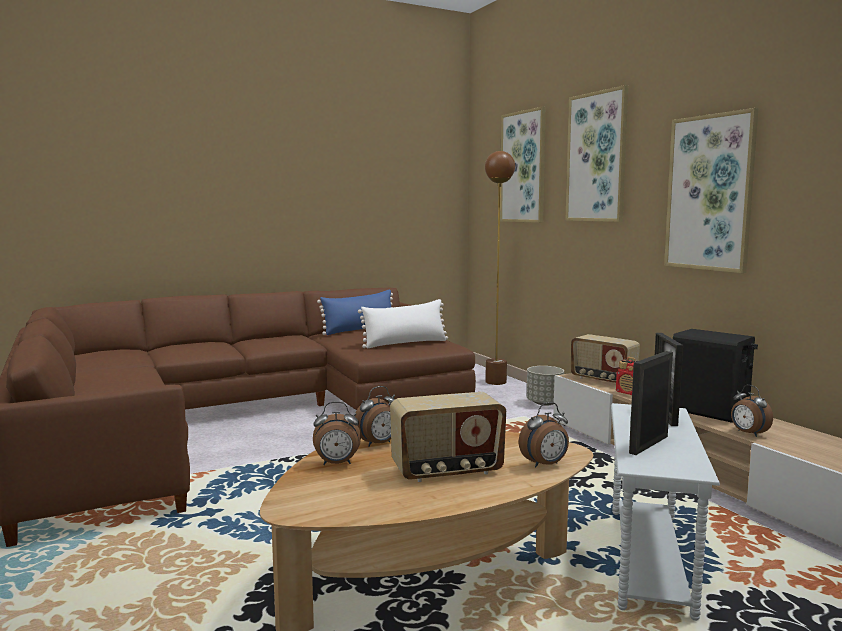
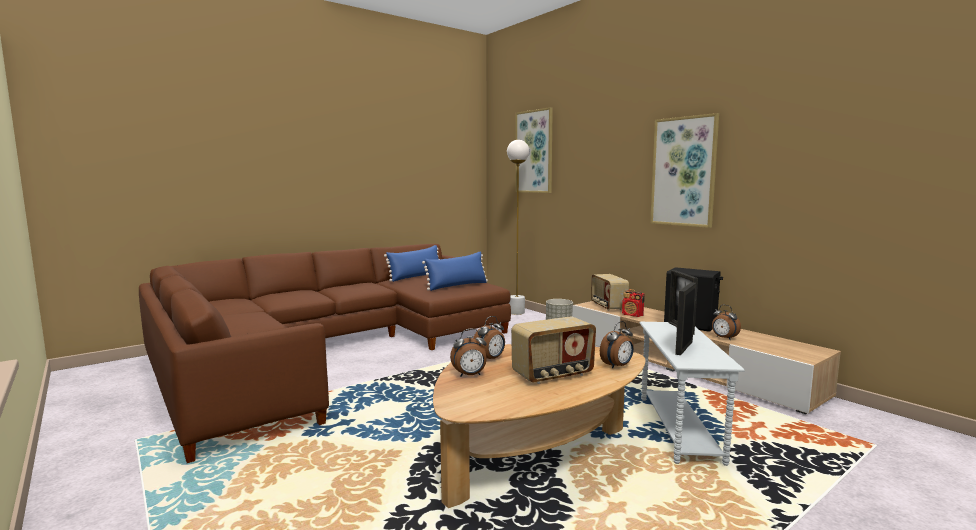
camera: 10 degrees left, 0 degrees up
white pillow [358,299,448,348] -> blue pillow [422,252,488,291]
brown floor lamp [485,151,515,385] -> white floor lamp [507,140,529,315]
picture [565,85,628,222] -> none
radio [571,334,640,383] -> radio turned 45 degrees clockwise [591,274,629,311]

